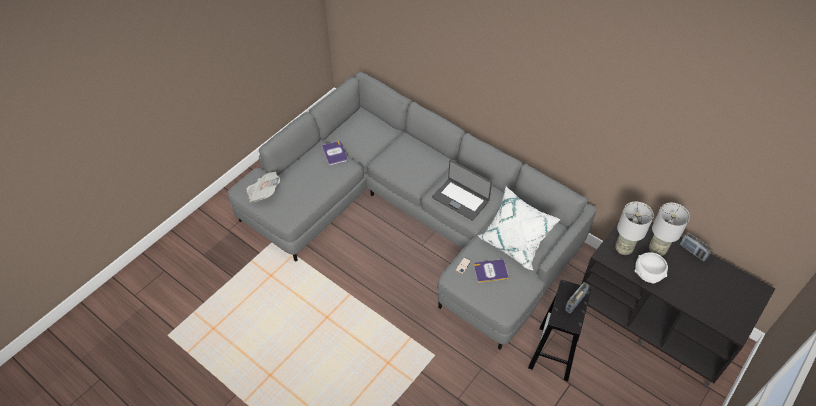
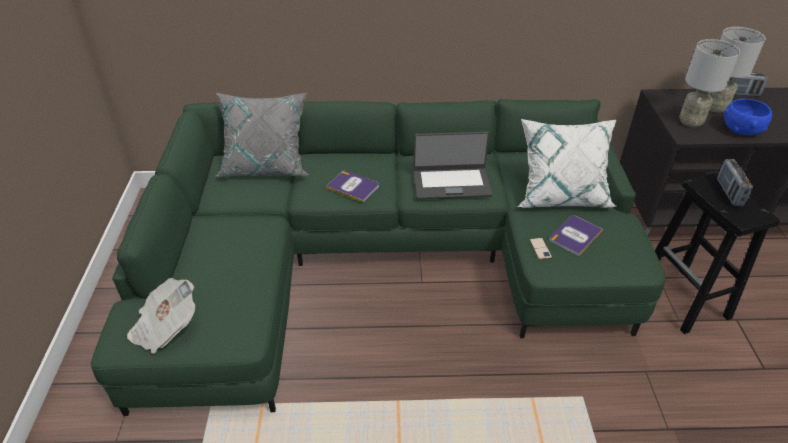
camera: 40 degrees left, 10 degrees down
grey sofa [227,72,596,349] -> green sofa [91,99,666,416]
book [322,141,348,166] -> book moved to [326,171,379,203]
white bowl [635,252,668,284] -> blue bowl [724,99,772,135]
none -> grey pillow [215,93,310,177]

